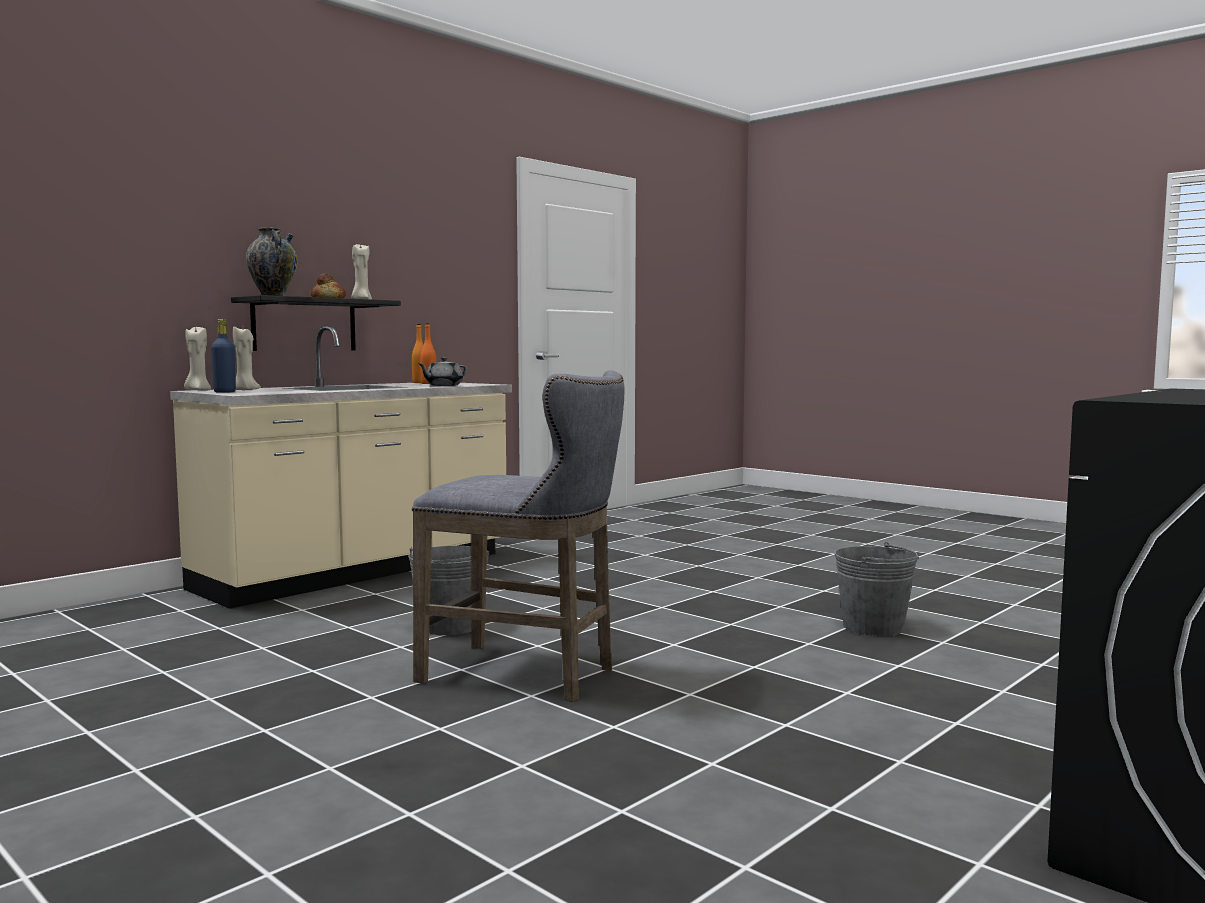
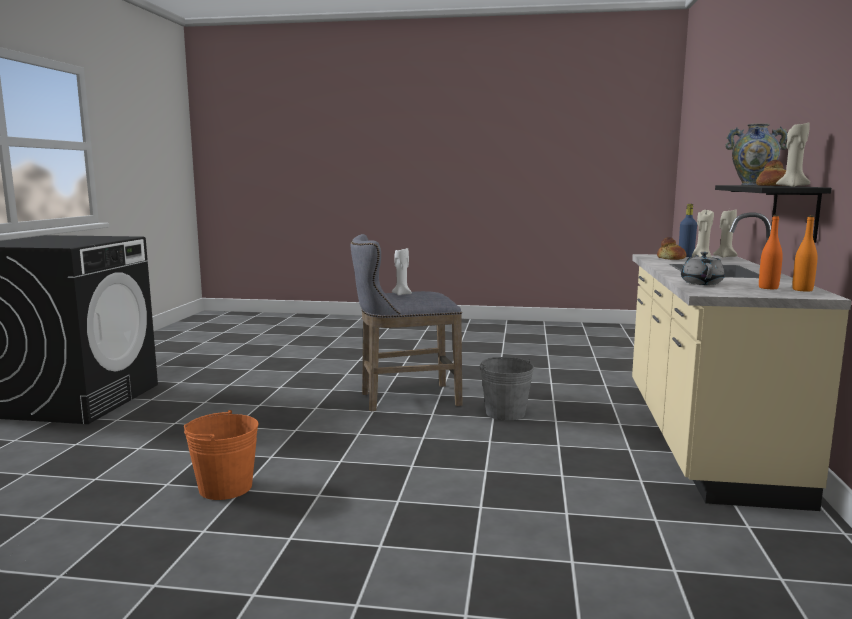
camera: 145 degrees right, 5 degrees up
grey bucket [834,542,919,636] -> orange bucket [184,410,259,500]
none -> white candle [392,247,412,296]
none -> bread [657,237,686,260]

